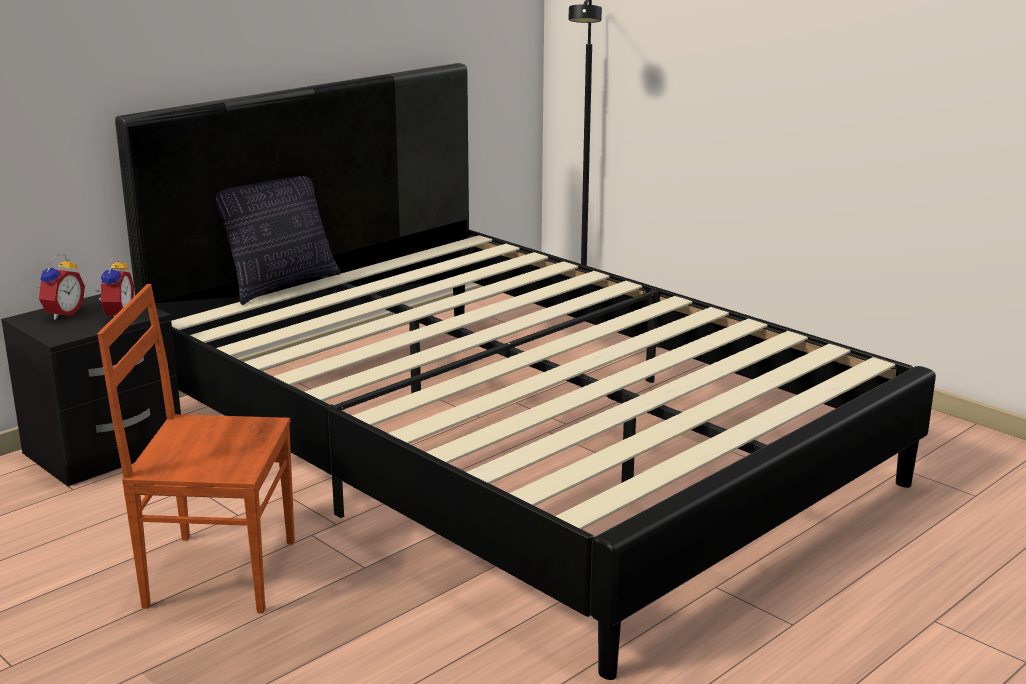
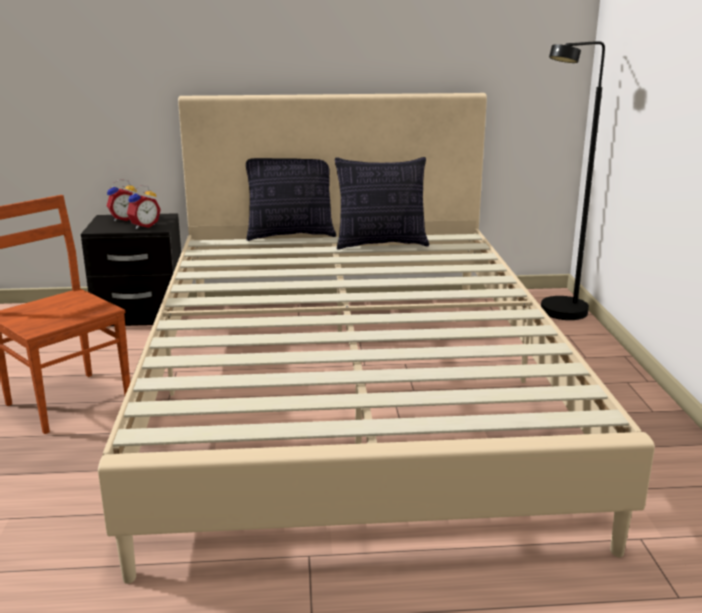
camera: 40 degrees right, 0 degrees up
black bed [115,63,936,680] -> beige bed [98,93,655,584]
none -> pillow [335,157,429,250]

